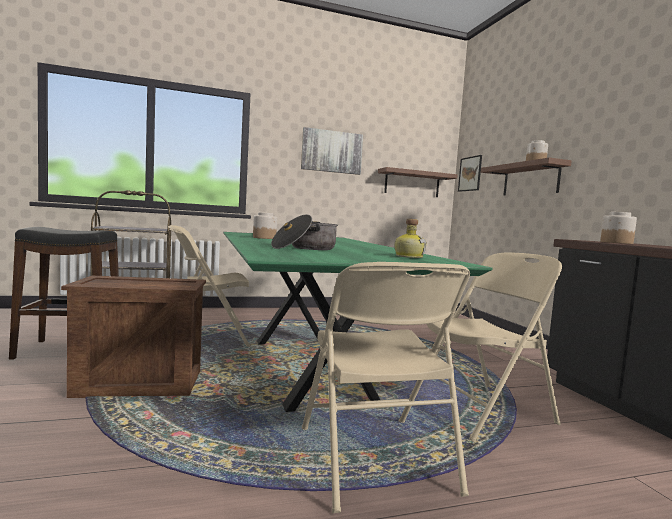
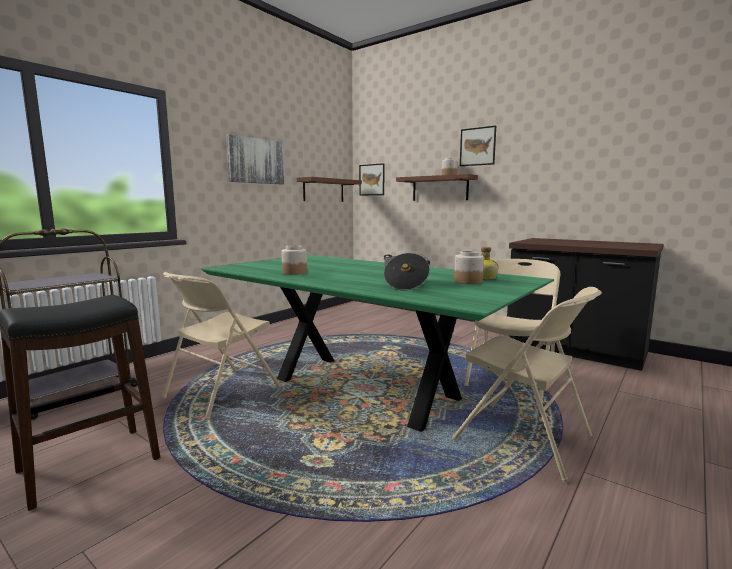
camera: 35 degrees left, 5 degrees up
crate [61,276,206,398] -> none
jar [600,212,637,244] -> jar moved to [454,251,484,284]
none -> picture [460,126,496,166]

